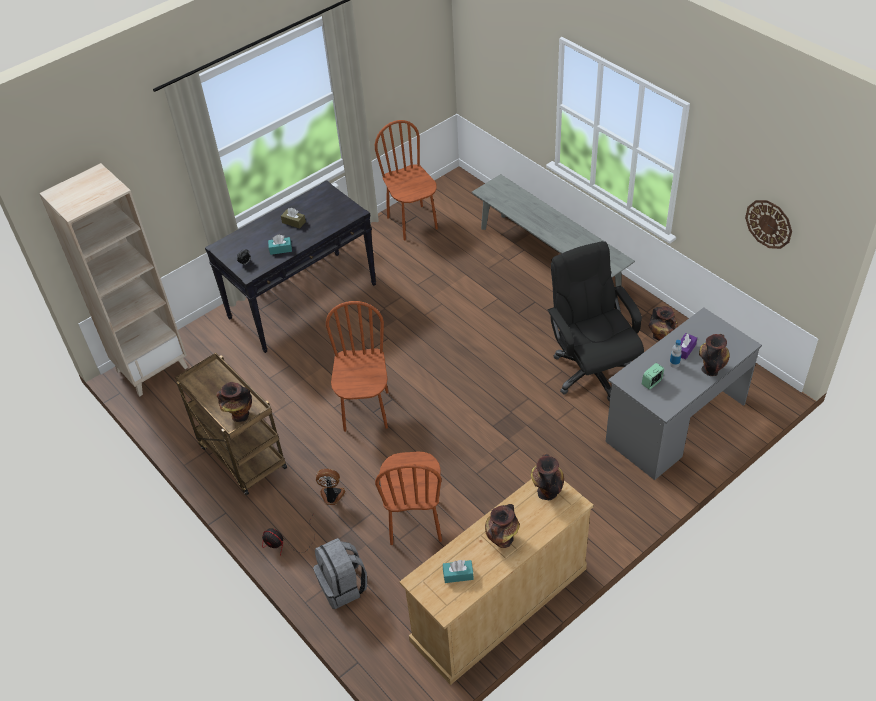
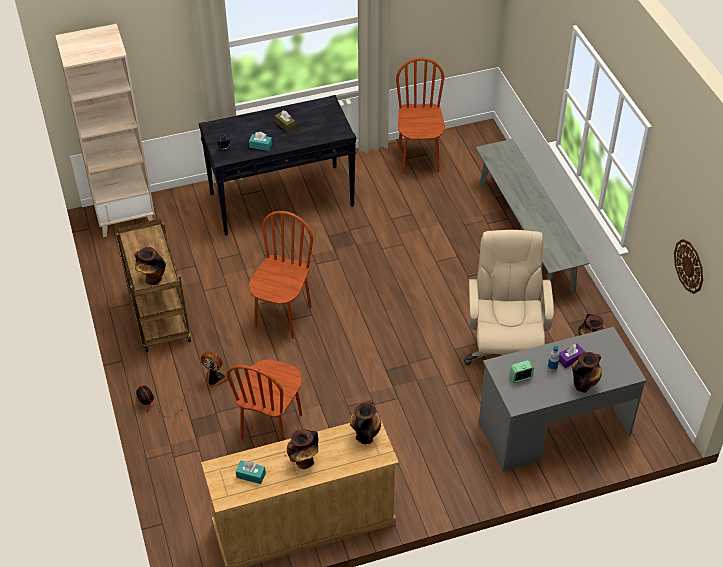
camera: 20 degrees right, 0 degrees up
grey backpack [313,538,367,609] -> none
black office chair [547,241,644,402] -> beige office chair [464,230,554,365]

